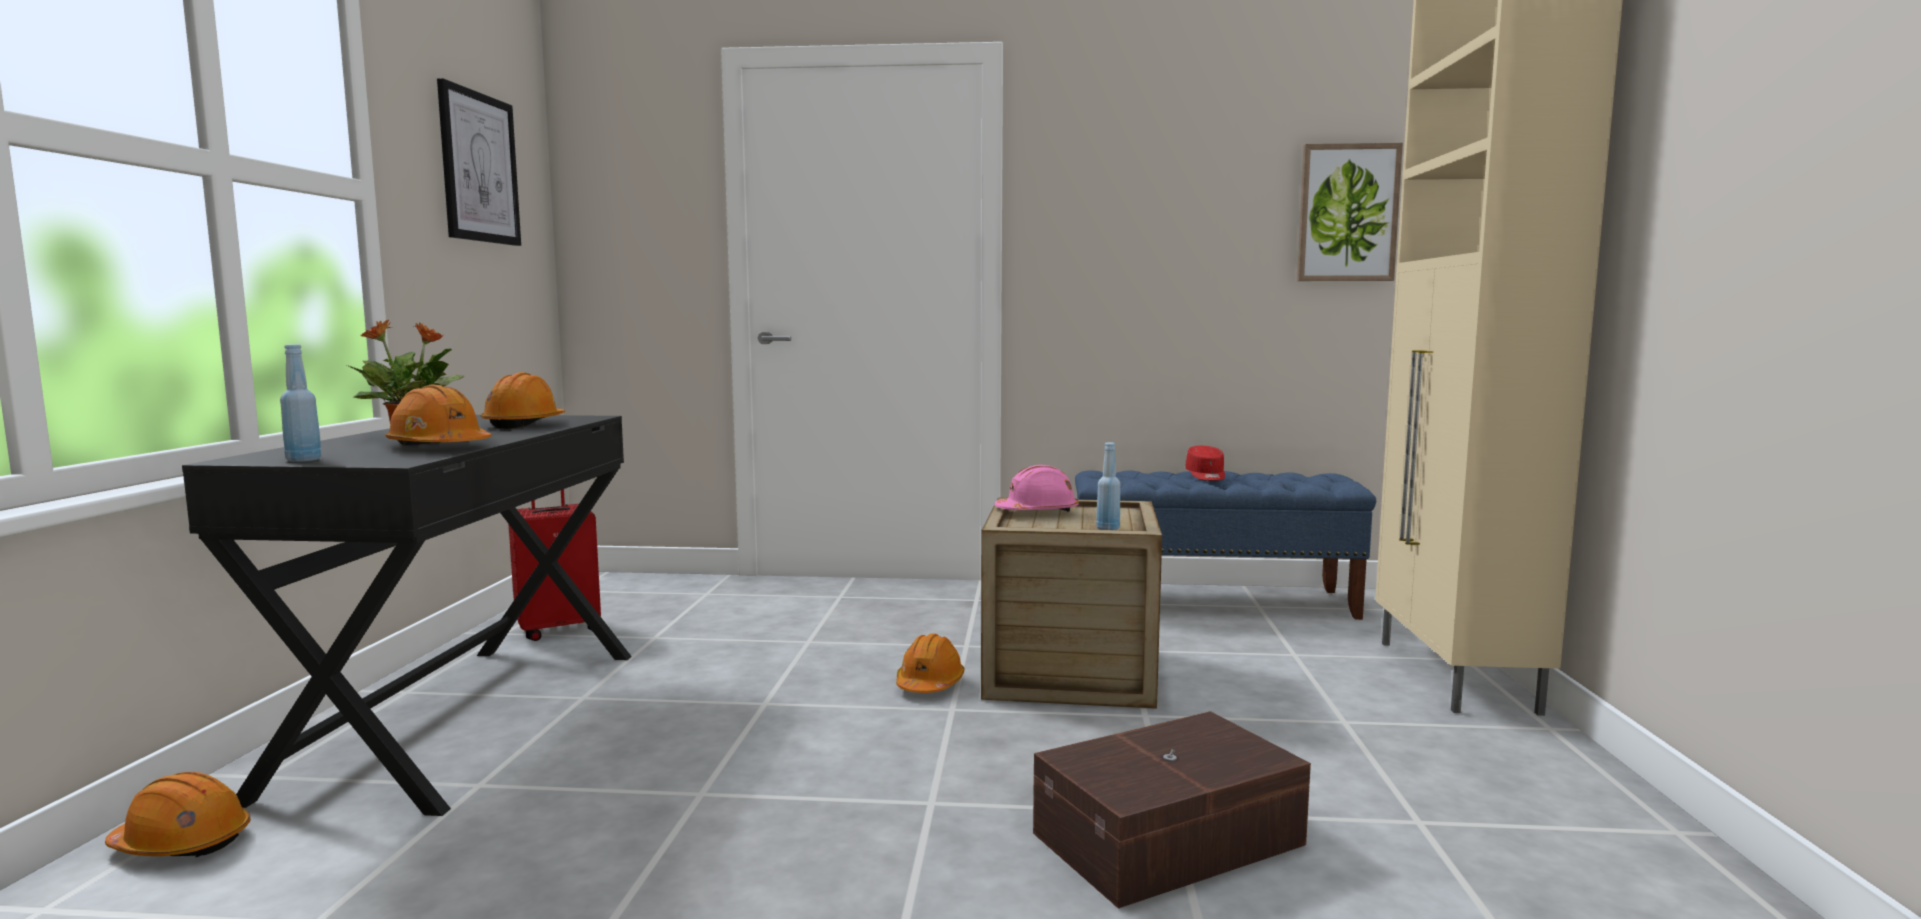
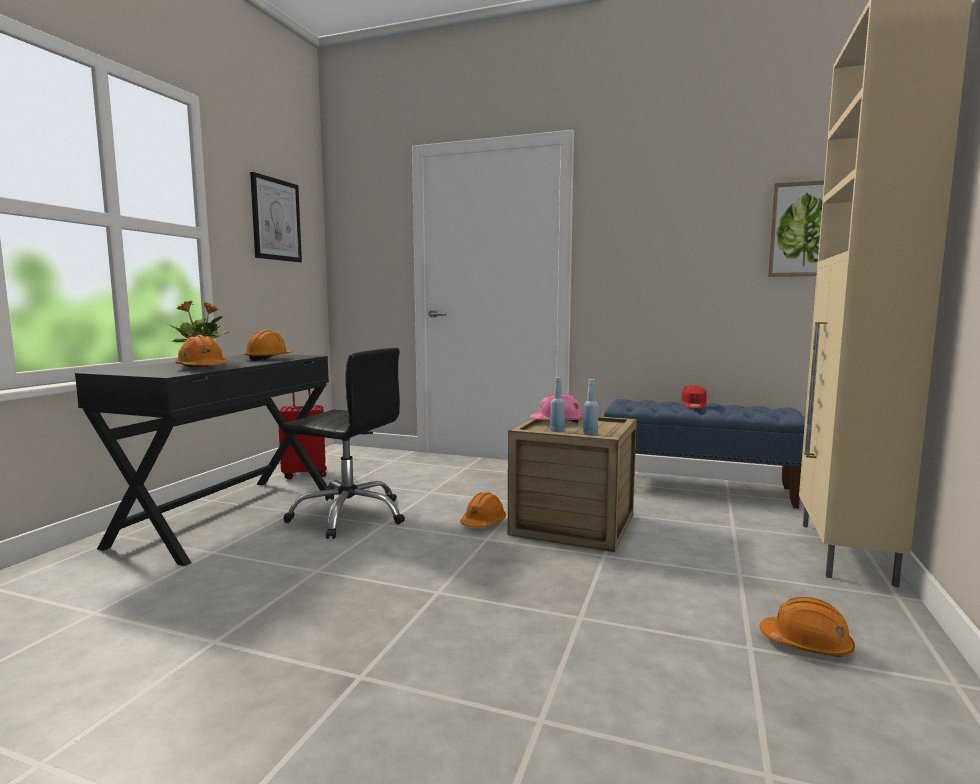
camera: 15 degrees right, 0 degrees up
orange hard hat [105,772,251,857] -> orange hard hat moved to [759,597,855,657]
blue bottle [280,344,322,462] -> blue bottle moved to [550,377,565,432]
brown storage box [1033,711,1311,909] -> none
none -> black office chair [282,348,405,539]

